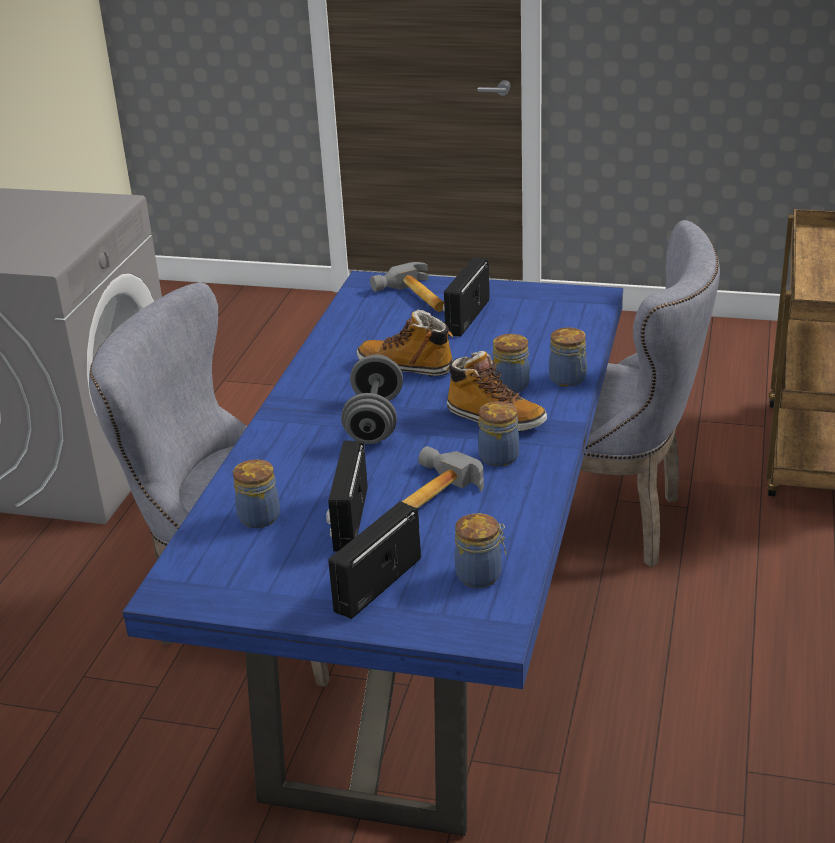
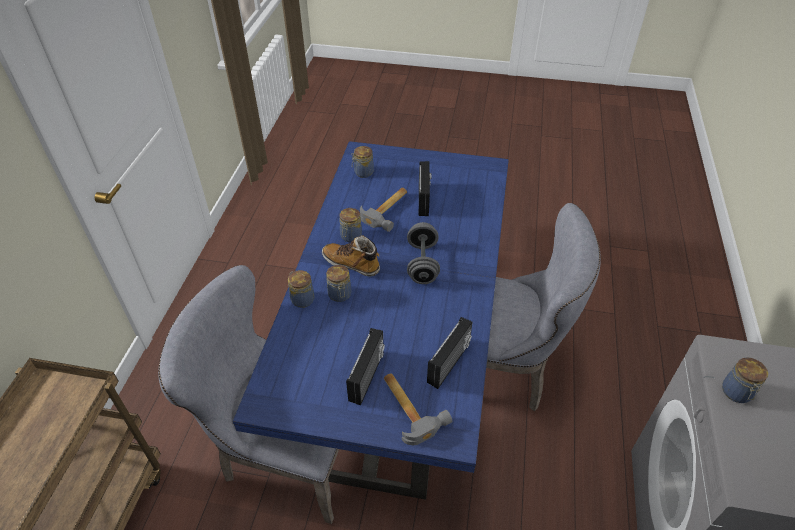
camera: 175 degrees right, 15 degrees up
jar [233,459,280,528] -> jar moved to [722,357,768,403]
radio [329,501,421,619] -> radio moved to [427,317,473,389]
boot [357,309,453,377] -> none

